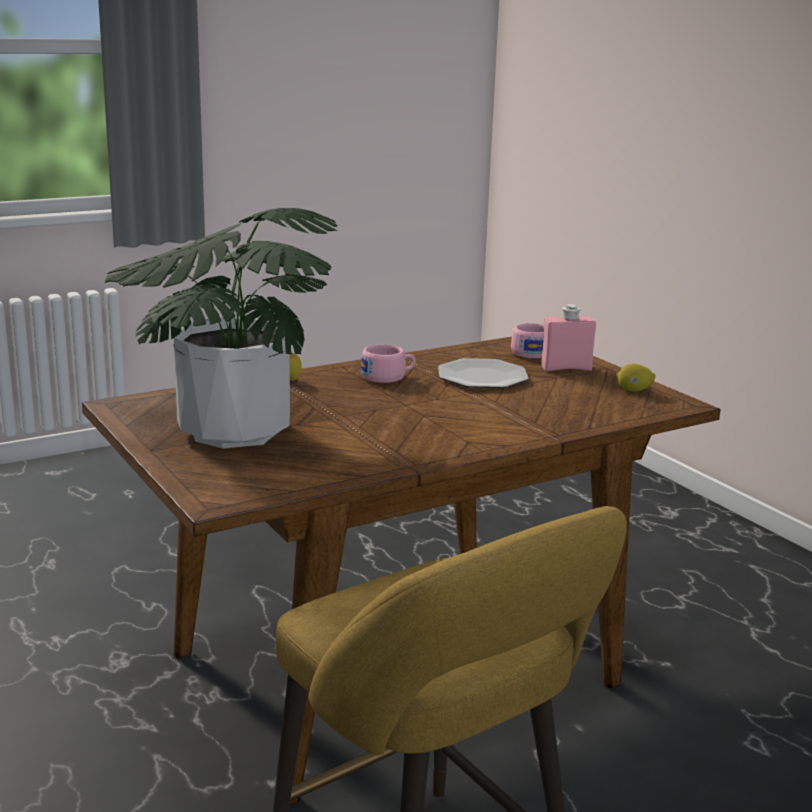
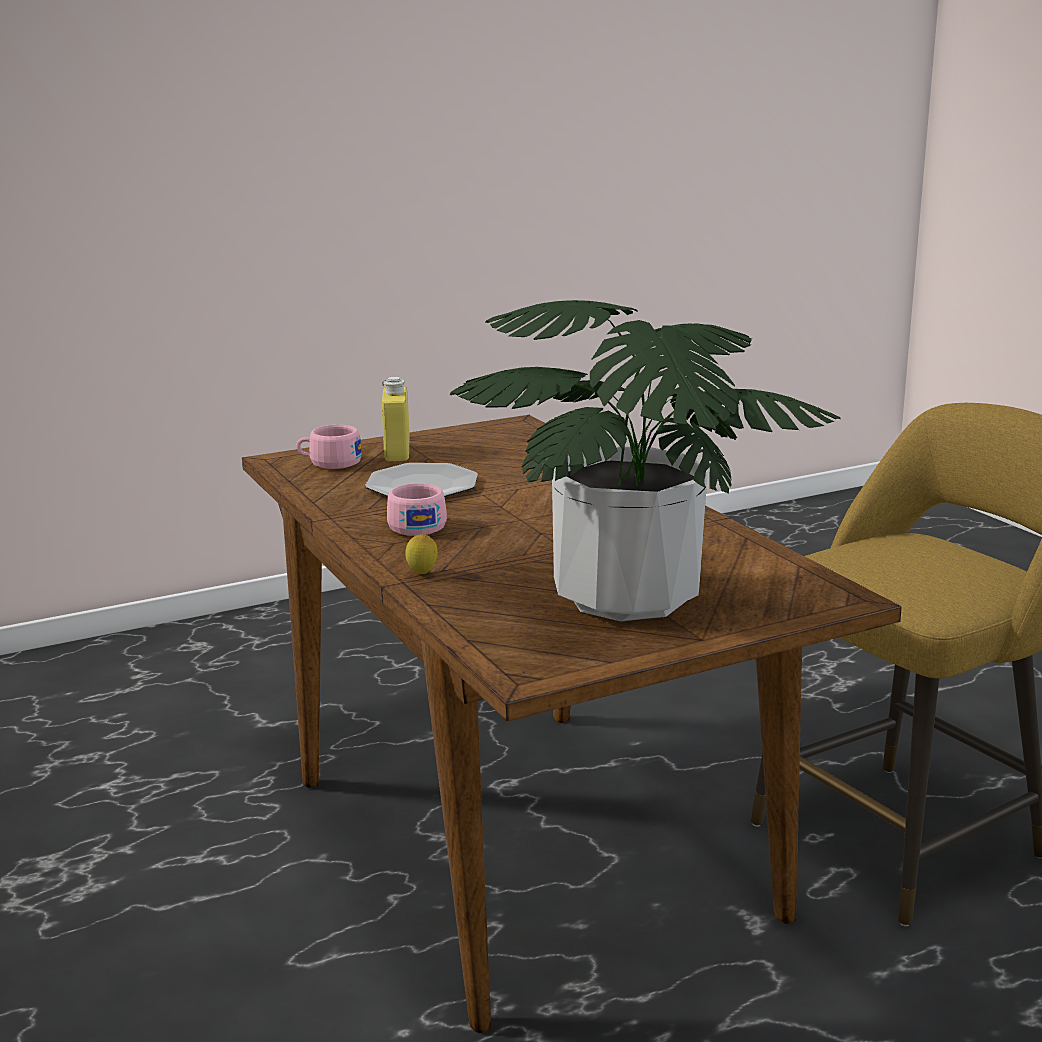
camera: 85 degrees left, 0 degrees up
pink bottle [541,304,596,371] -> yellow bottle [382,377,410,461]
lemon [617,364,656,392] -> none

